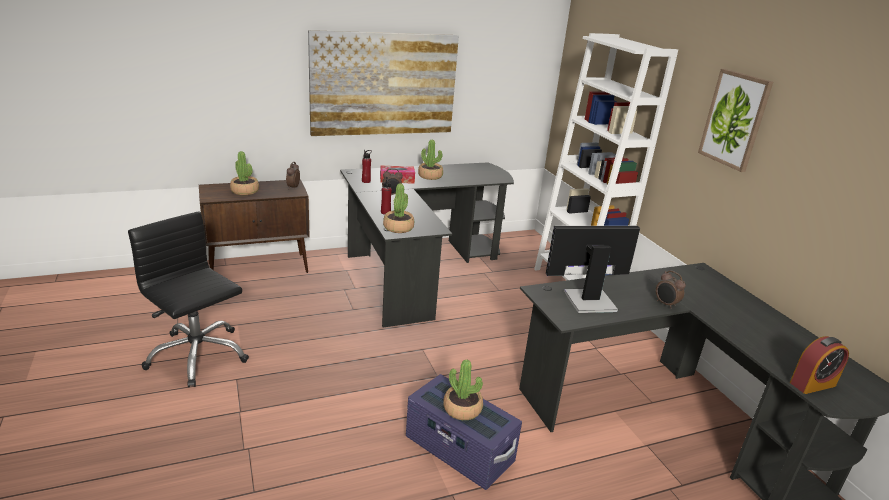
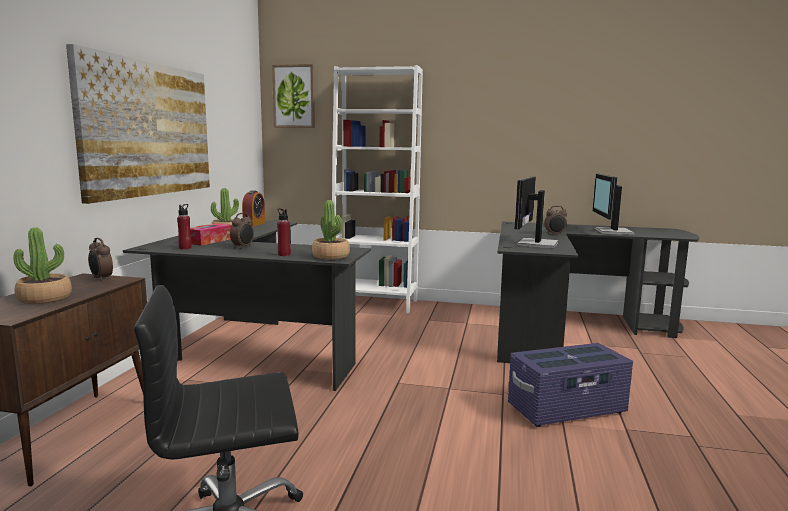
camera: 55 degrees left, 15 degrees down
potted plant [443,360,483,420] -> none
picture [698,69,773,172] -> picture moved to [272,64,315,128]
alarm clock [790,336,849,394] -> alarm clock moved to [242,190,265,227]
none -> monitor [593,174,635,235]

